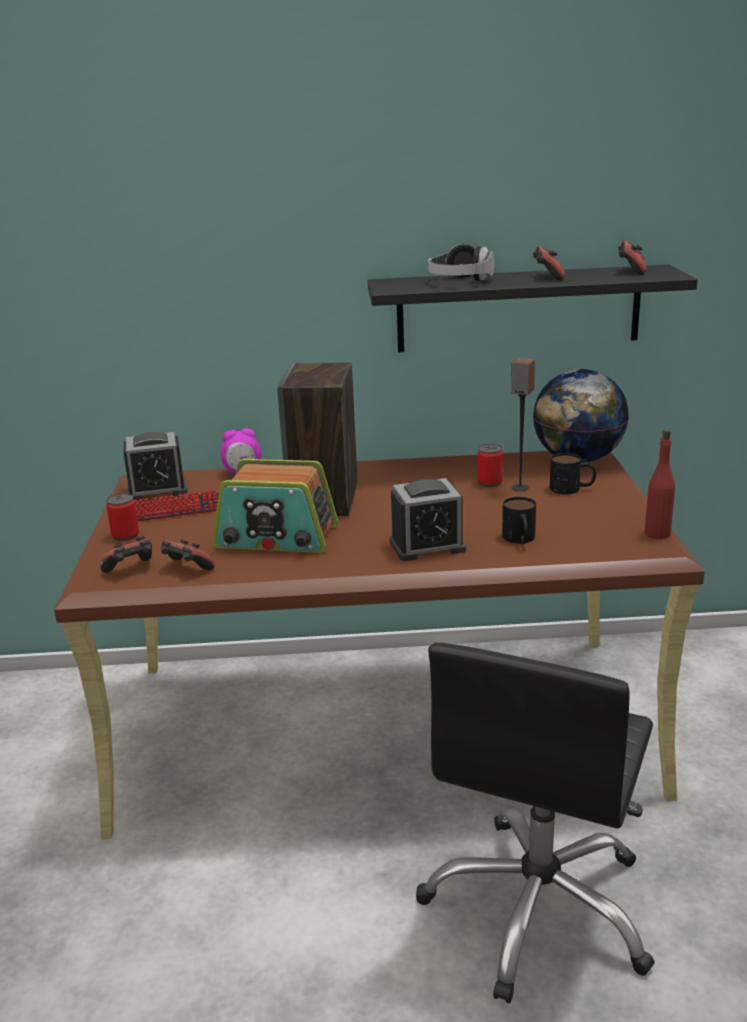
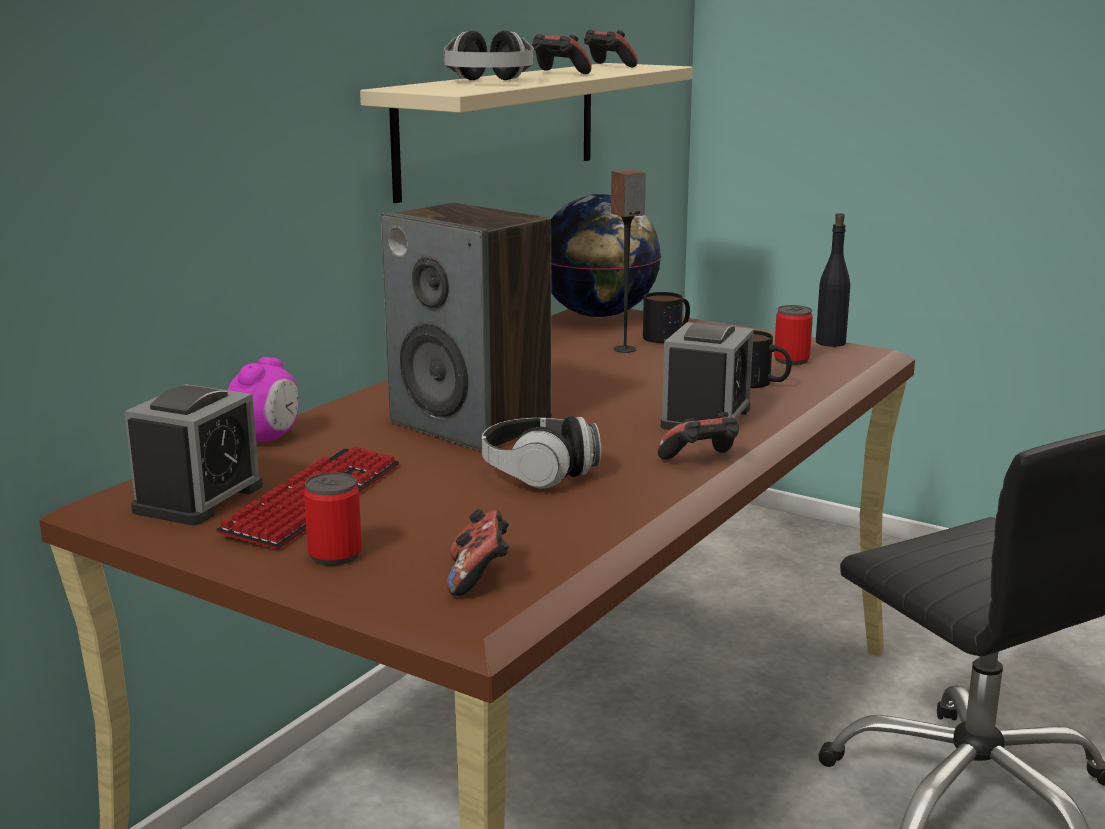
camera: 55 degrees left, 5 degrees down
game controller [161,539,215,571] -> game controller moved to [657,412,739,459]
radio [213,459,338,553] -> headphones [482,416,601,488]
black shelf [368,265,697,352] -> beige shelf [360,63,693,203]
can [477,444,503,487] -> can moved to [774,305,813,365]
red bottle [645,429,675,539] -> black bottle [816,213,850,347]

